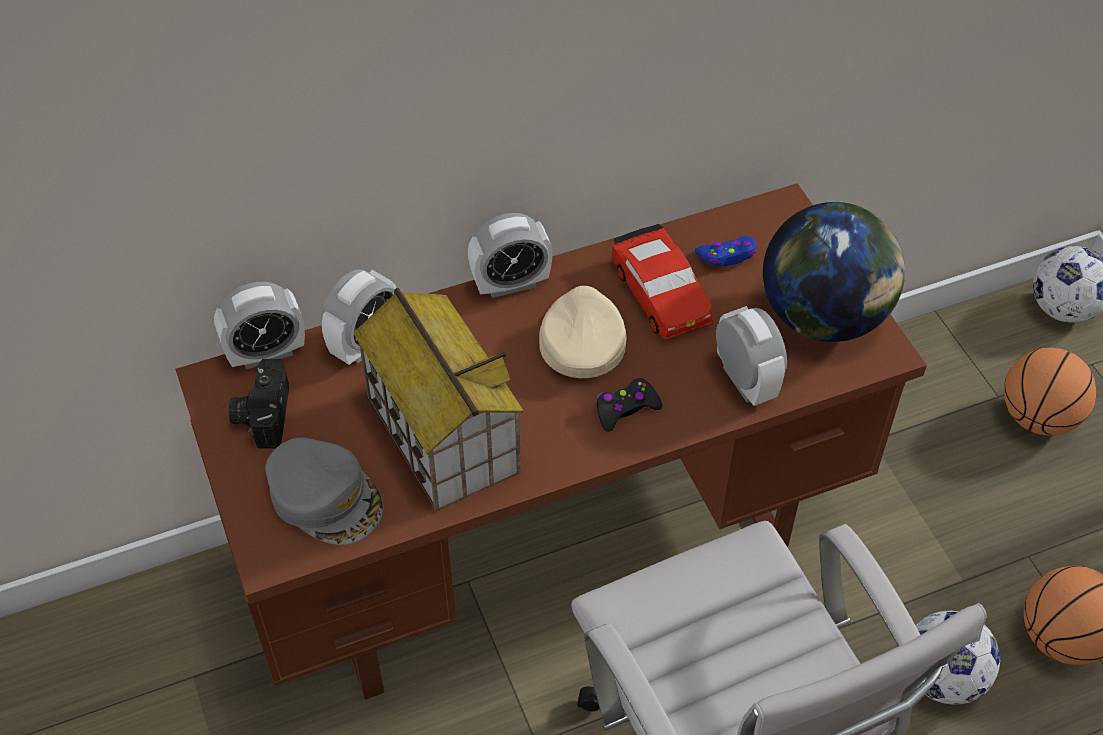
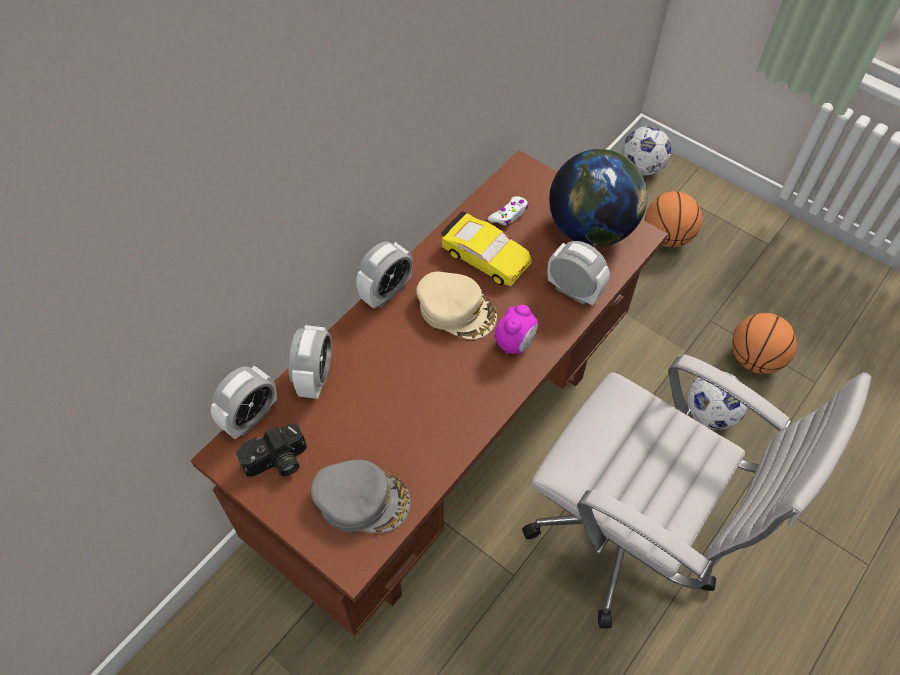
camera: 30 degrees left, 5 degrees up
camera [229,359,289,448] -> camera turned 90 degrees counterclockwise [236,423,307,477]
toy house [353,288,524,512] -> none
beige cap [539,286,627,378] -> beige cap turned 150 degrees clockwise [416,271,497,339]
black game controller [596,378,662,432] -> alarm clock [495,305,538,354]
red toy car [612,224,713,340] -> yellow toy car [440,211,532,286]
blue game controller [695,236,757,266] -> white game controller [488,196,529,225]

